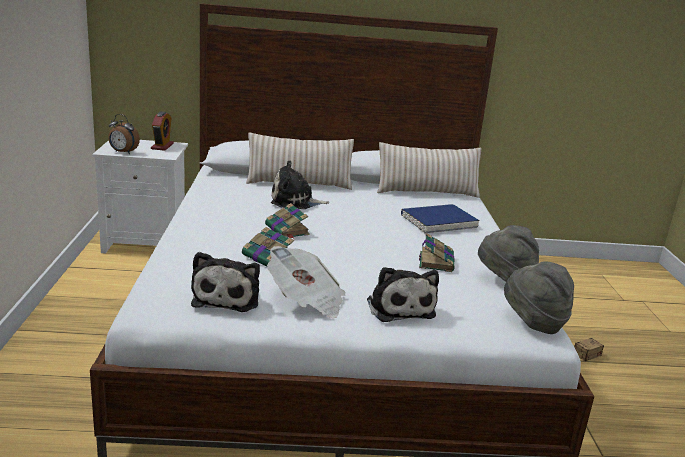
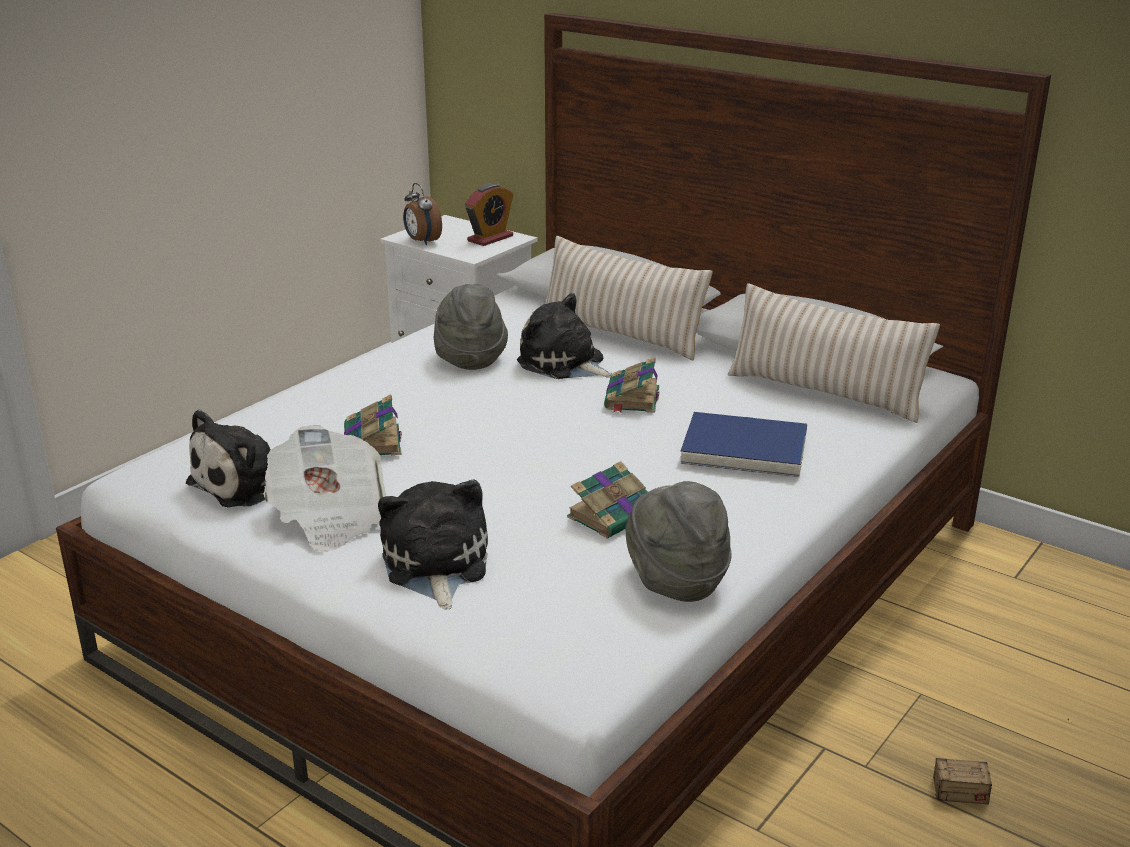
camera: 40 degrees right, 5 degrees up
book [265,203,310,239] -> book moved to [604,357,659,413]
plush toy [367,267,439,322] -> plush toy turned 150 degrees clockwise [378,479,488,609]
grey hat [504,261,574,334] -> grey hat moved to [434,284,508,370]

